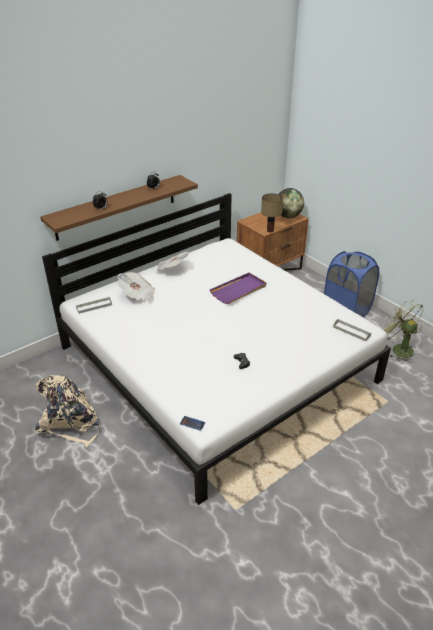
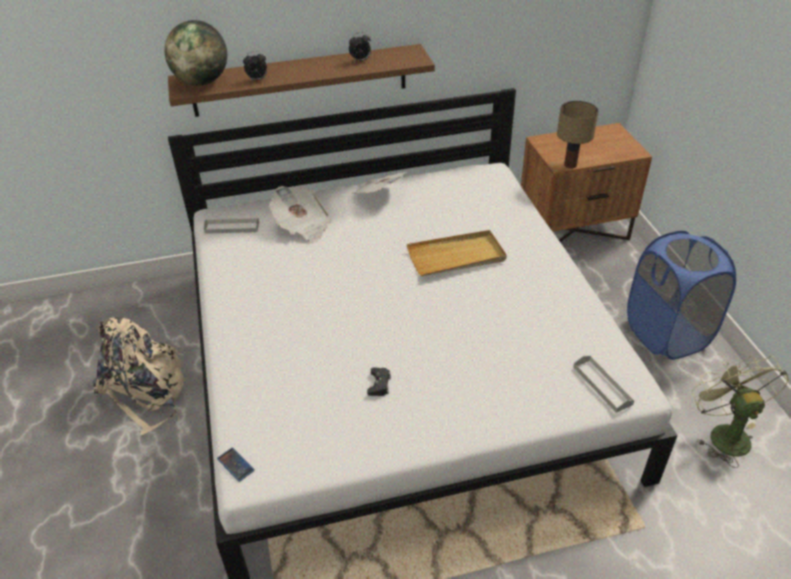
camera: 25 degrees right, 5 degrees up
purple tray [210,273,266,304] -> beige tray [407,230,507,276]
globe [279,188,304,218] -> globe moved to [165,20,227,86]

